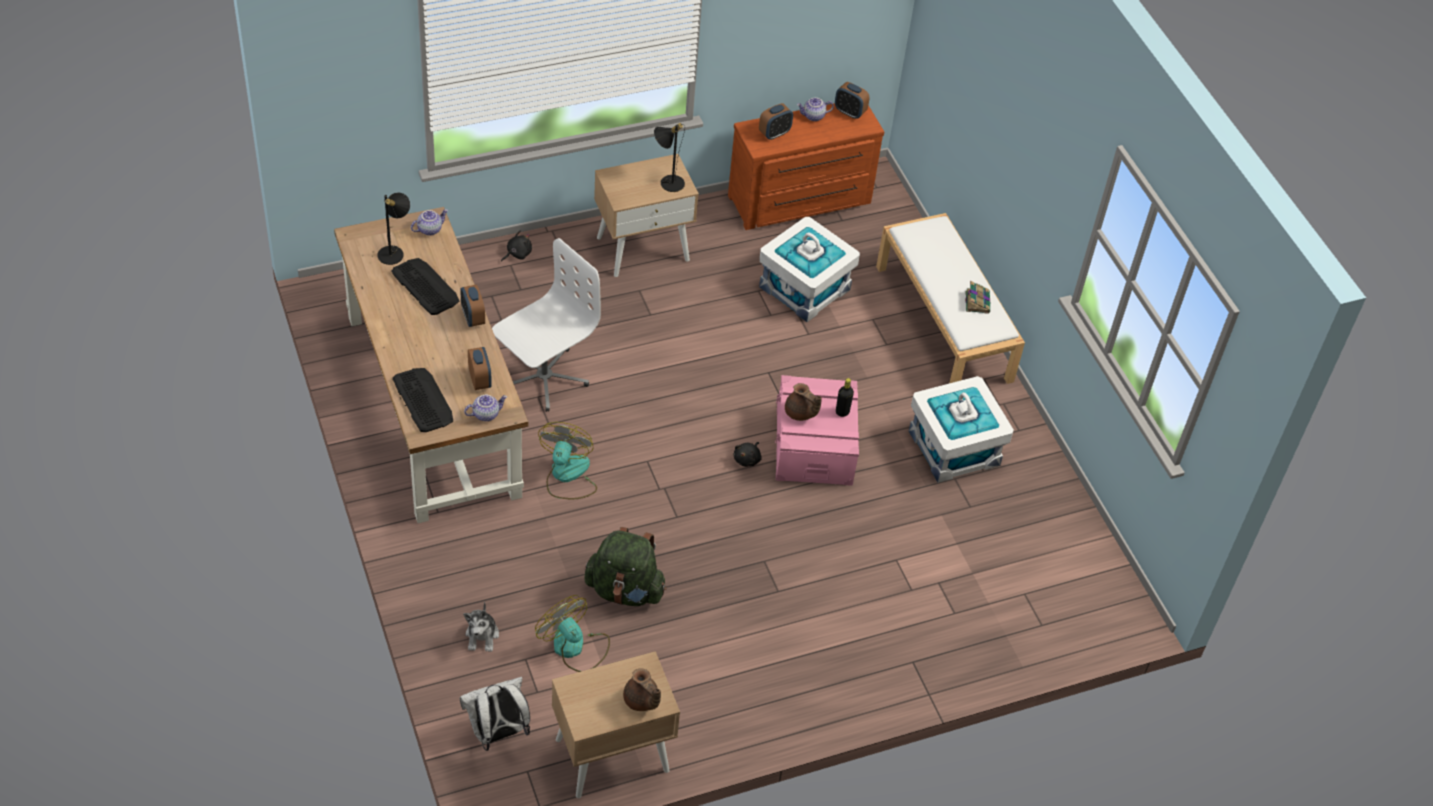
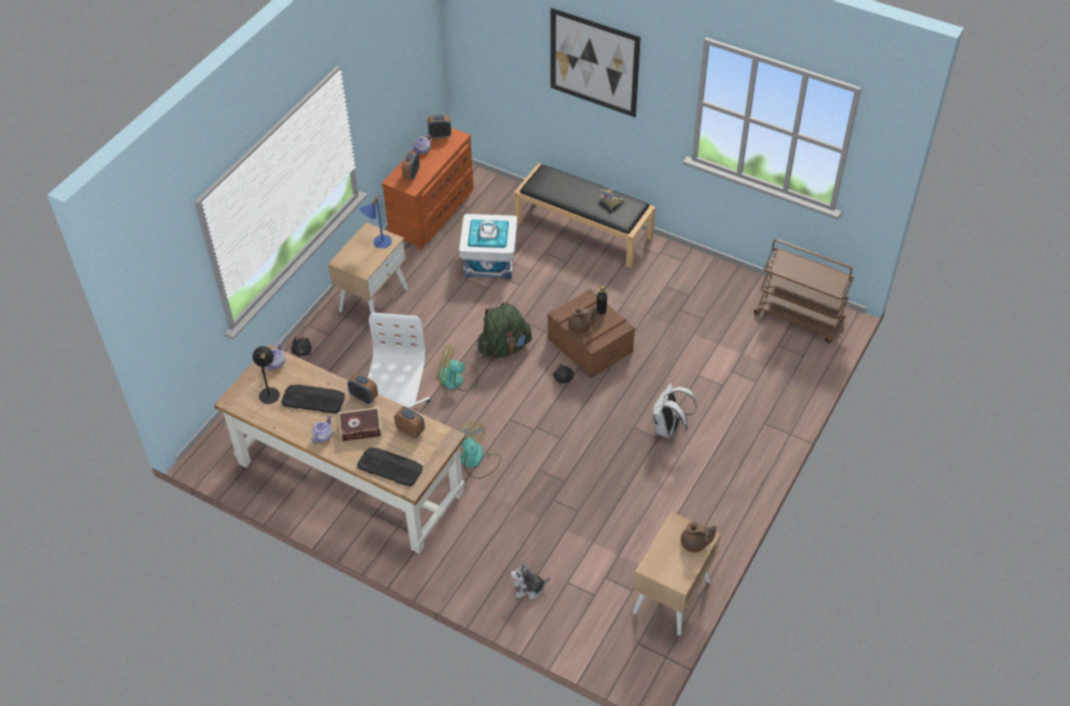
camera: 35 degrees left, 0 degrees up
white backpack [460,677,530,751] -> white backpack moved to [652,383,697,438]
plush toy [463,602,499,652] -> plush toy turned 120 degrees clockwise [511,560,550,599]
teapot [464,395,507,421] -> teapot moved to [312,415,333,444]
fan [535,595,610,672] -> fan moved to [436,344,478,391]
green backpack [584,527,667,606] -> green backpack moved to [477,302,532,358]
black table lamp [654,123,685,192] -> blue table lamp [360,196,392,248]
pink storage box [775,375,859,486] -> brown storage box [547,289,635,378]
white bench [876,213,1025,384] -> black bench [514,163,655,268]
white storage box [909,376,1014,483] -> none
none -> book [338,407,382,442]
none -> picture [551,7,641,117]
none -> brown cart [754,239,854,343]

